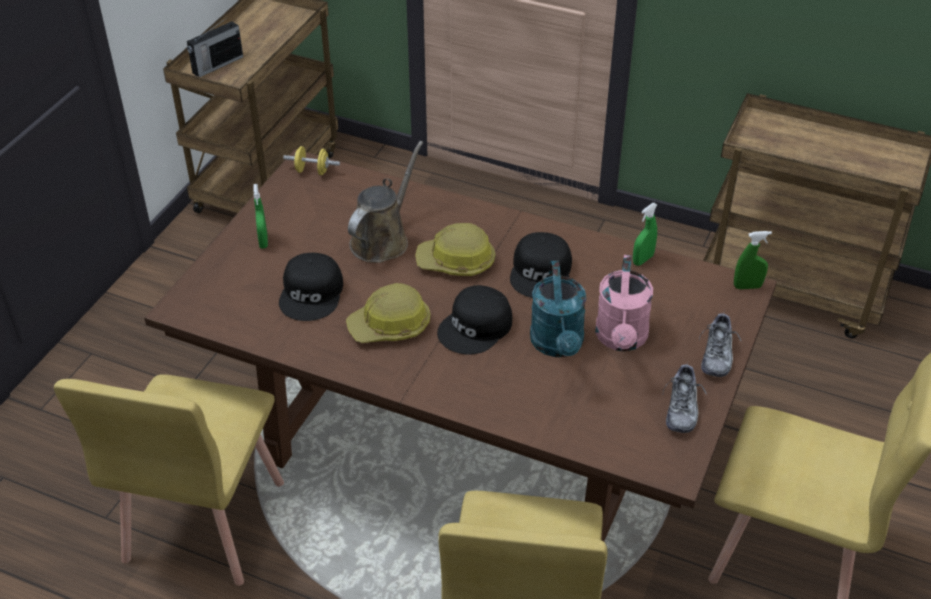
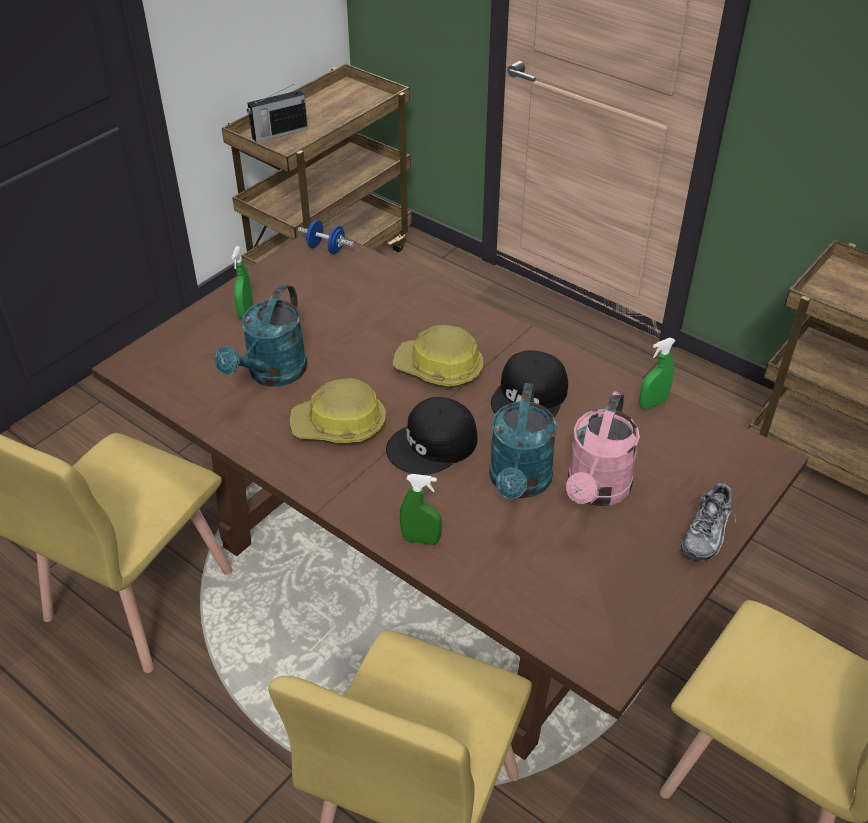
camera: 15 degrees right, 0 degrees up
black cap [279,253,343,321] -> turquoise watering can [215,284,307,387]
yellow dumbbell [283,146,340,175] -> blue dumbbell [298,220,354,254]
brown watering can [348,141,423,263] -> none
shoe [663,360,707,433] -> none
green spray bottle [734,231,772,289] -> green spray bottle moved to [400,474,442,545]

